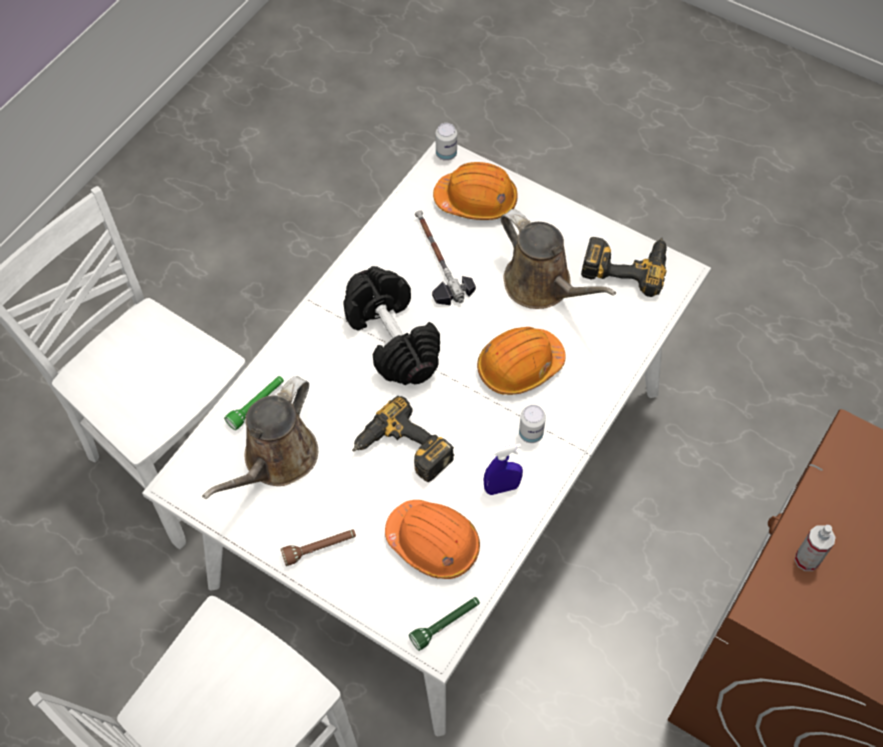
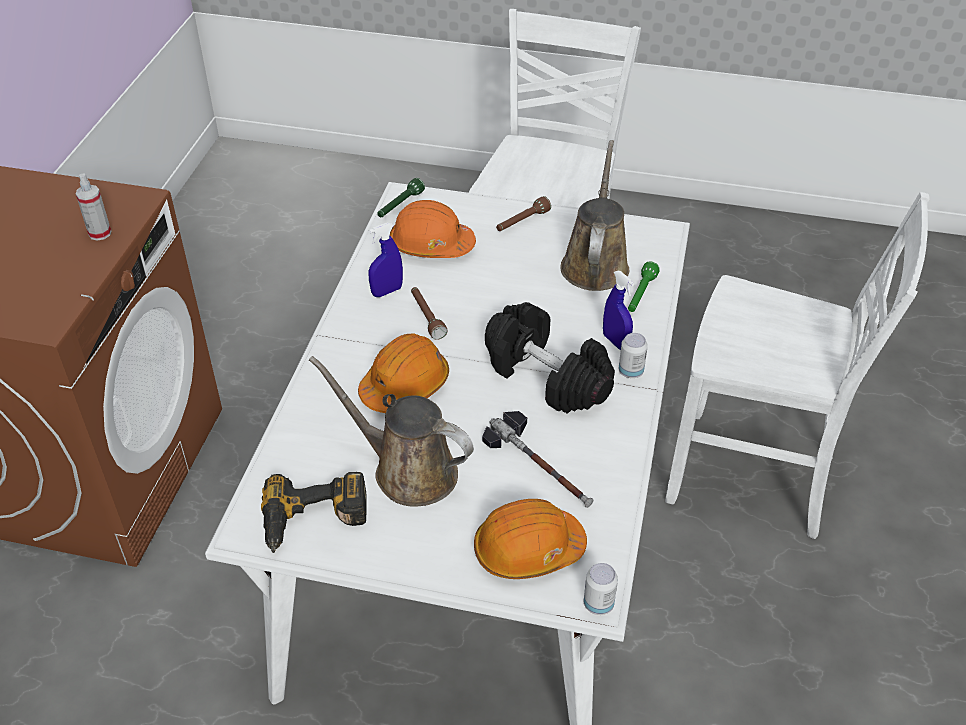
camera: 160 degrees right, 15 degrees down
power drill [352,396,454,482] -> none
can [519,405,546,443] -> can moved to [619,333,648,378]
none -> brown flashlight [411,287,448,340]
none -> blue spray bottle [603,271,634,350]

